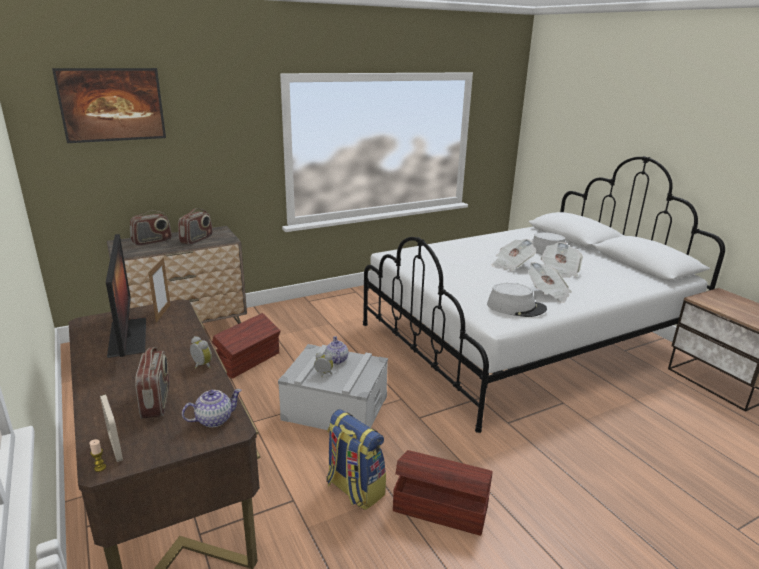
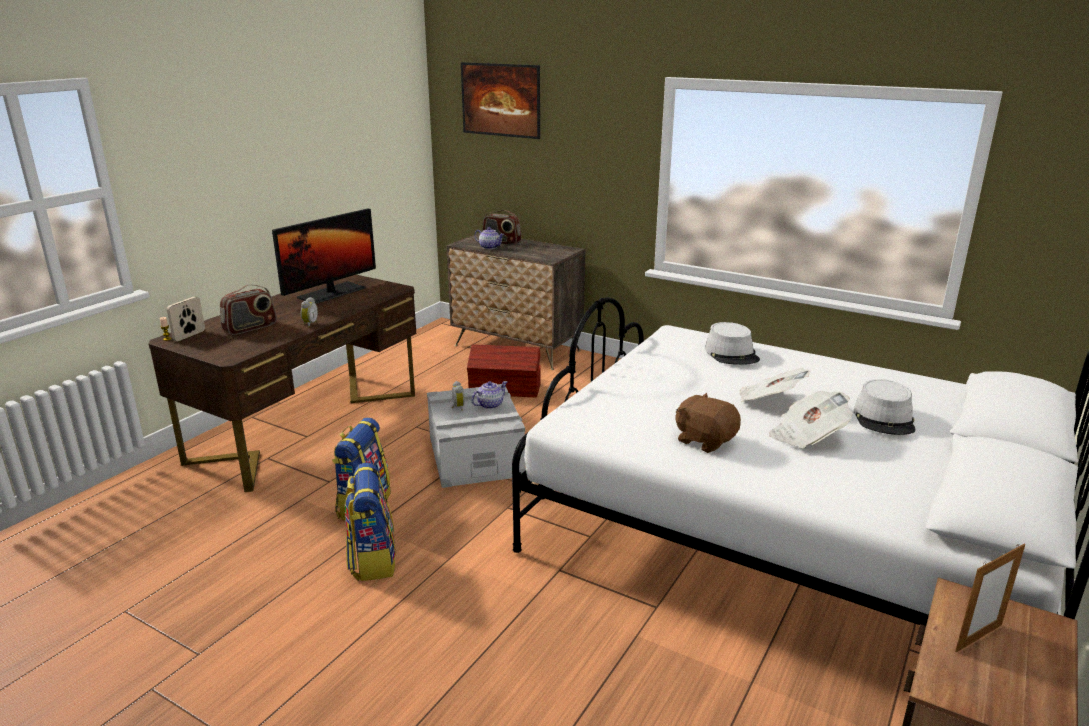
camera: 60 degrees right, 0 degrees up
picture frame [148,257,171,323] -> picture frame moved to [955,544,1025,653]
radio [178,208,213,245] -> none
teapot [182,389,242,427] -> teapot moved to [474,227,505,249]
brown storage box [393,450,493,536] -> backpack [345,463,396,581]
grey hat [487,283,547,317] -> grey hat moved to [705,322,760,365]
newspaper [528,262,572,303] -> brown plush toy [675,393,741,453]

